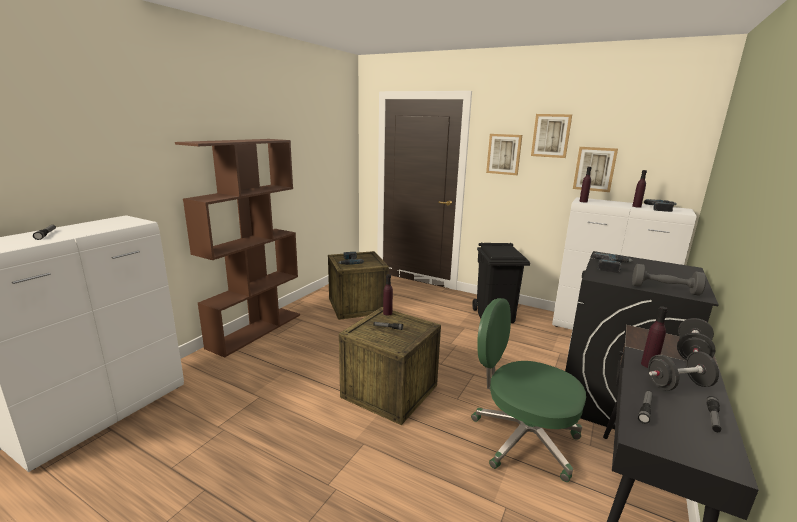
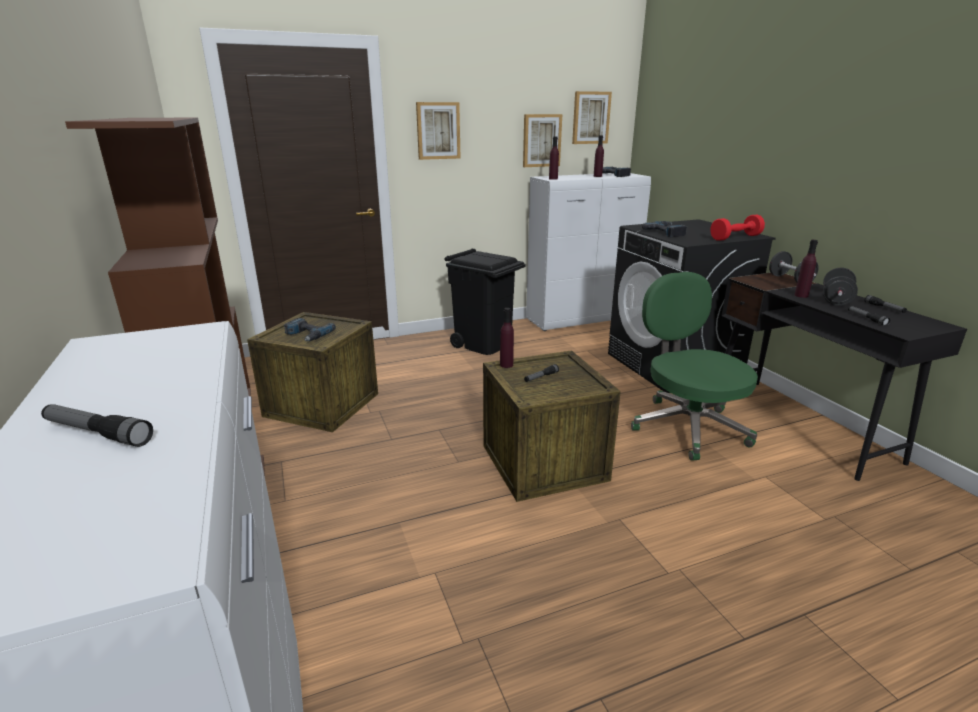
camera: 50 degrees left, 5 degrees up
green office chair [471,298,586,482] -> green office chair turned 90 degrees clockwise [631,272,758,461]
picture [531,114,572,158] -> picture moved to [572,91,612,144]
grey dumbbell [632,264,706,296] -> red dumbbell [710,215,765,241]

